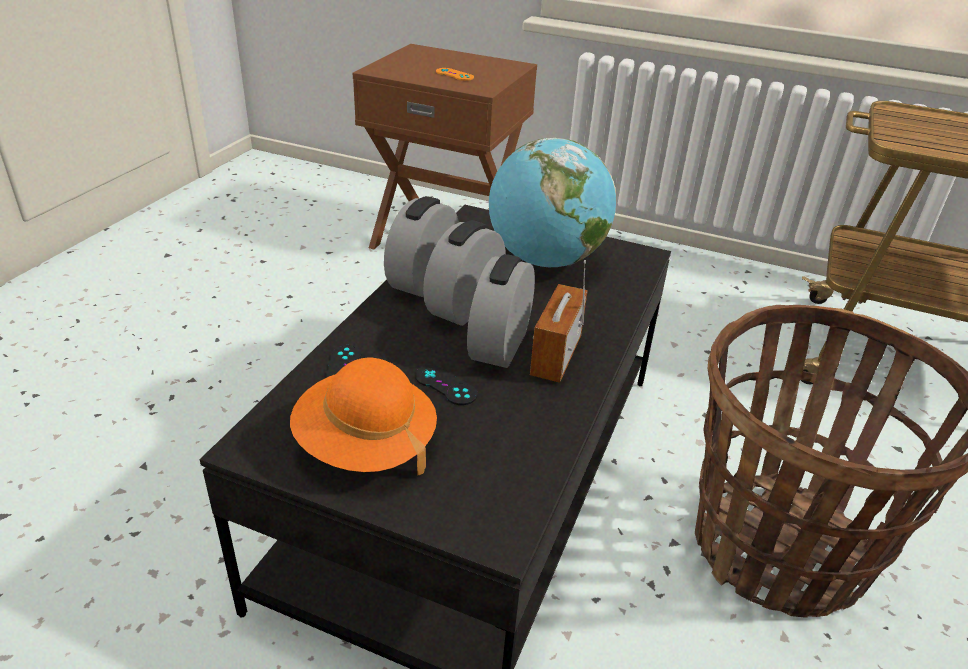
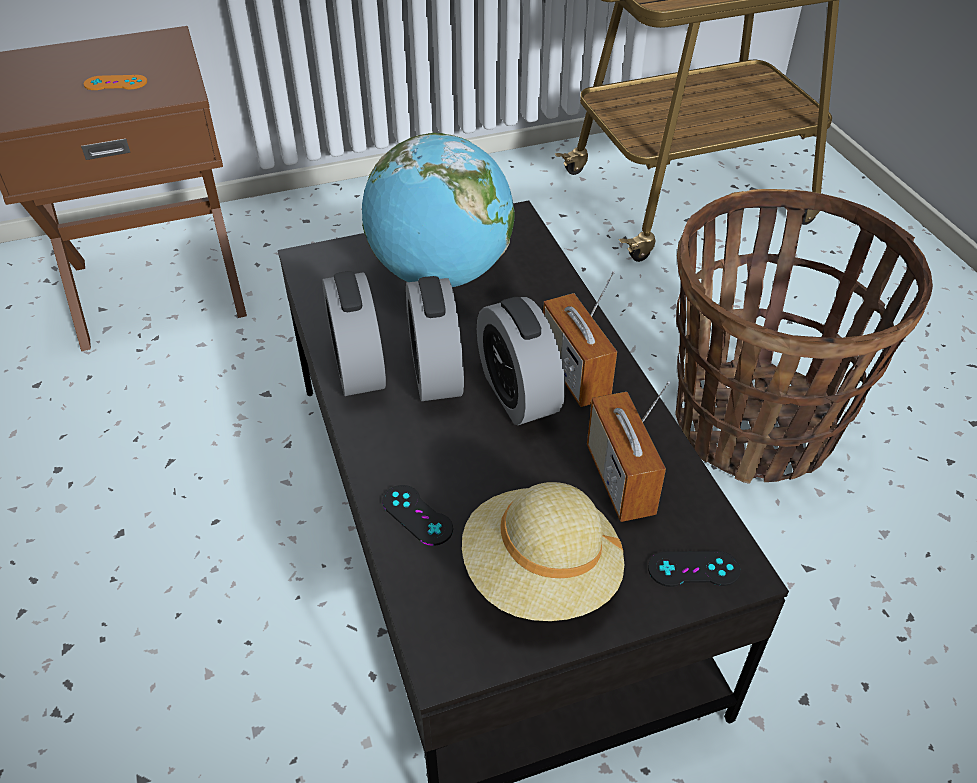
camera: 40 degrees left, 10 degrees up
orange hat [290,358,437,476] -> beige hat [462,482,624,621]
black game controller [415,365,478,405] -> black game controller moved to [648,551,741,587]
none -> radio [587,381,670,522]

